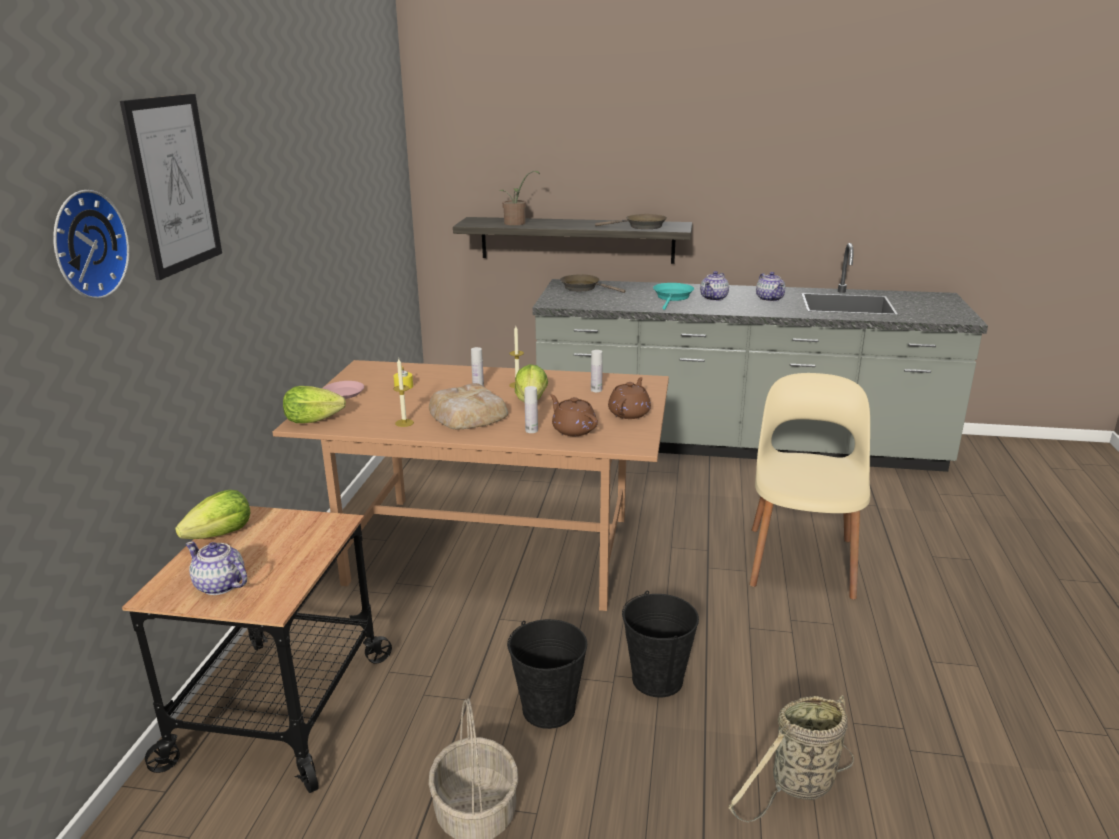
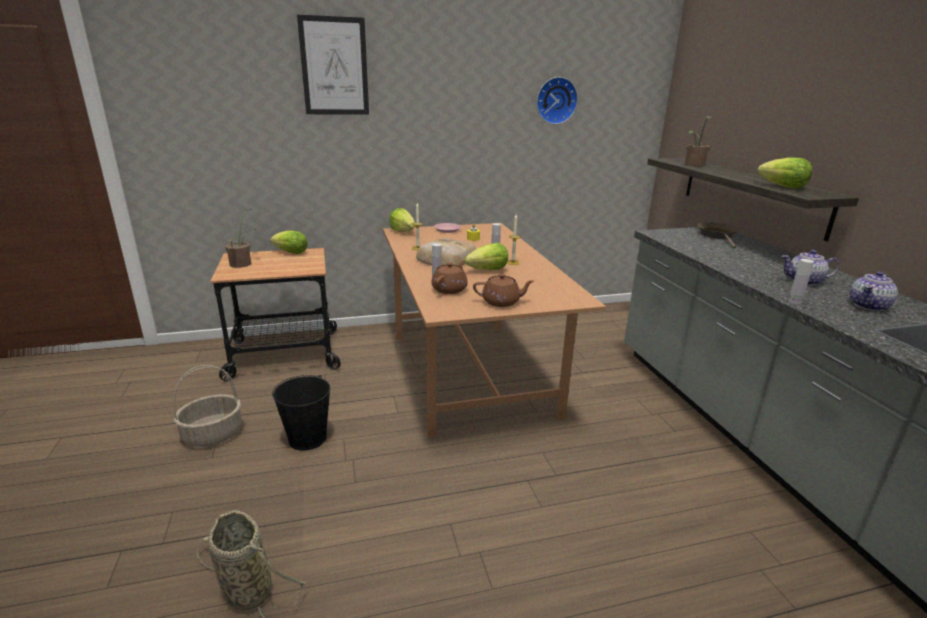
camera: 65 degrees right, 0 degrees up
wall clock [53,190,130,299] -> wall clock moved to [537,77,578,125]
teapot [186,541,247,595] -> potted plant [225,209,257,268]
white bottle [591,350,603,392] -> white bottle moved to [788,259,814,304]
brown frying pan [595,214,667,229] -> lettuce [757,157,812,189]
black bucket [622,590,699,697] -> none
turquoise frying pan [653,283,694,310] -> none
beige chair [749,373,870,600] -> none

